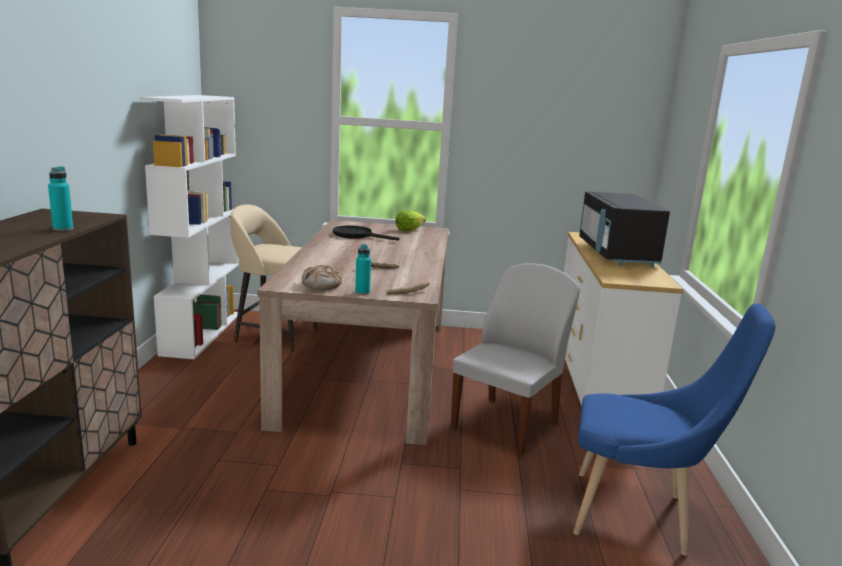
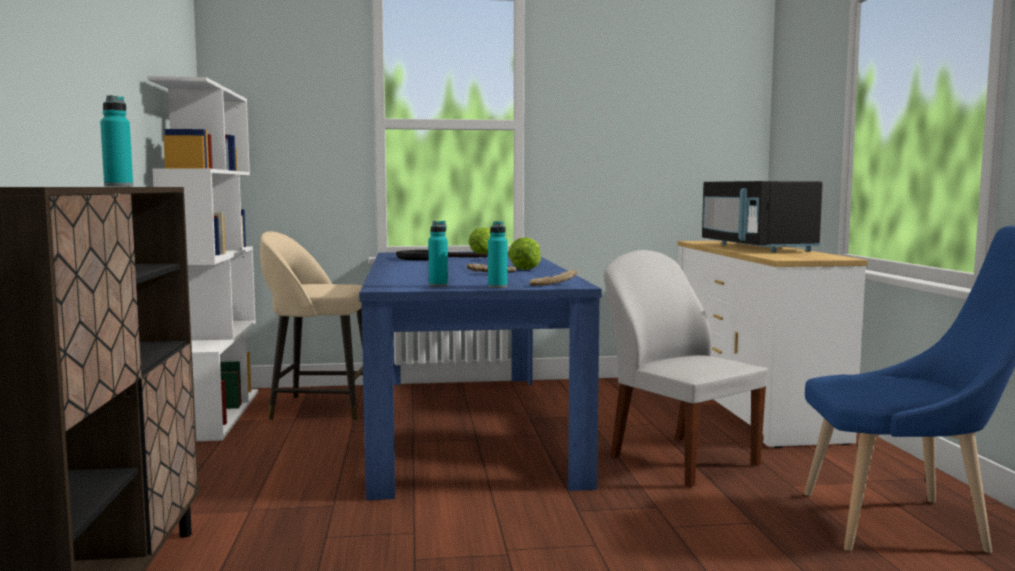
camera: 10 degrees left, 10 degrees down
beige dining table [257,220,449,445] -> blue dining table [359,251,602,500]
bread [302,265,342,290] -> turquoise bottle [428,221,448,287]
white chair [451,264,580,456] -> white chair turned 60 degrees counterclockwise [604,250,768,487]
none -> lettuce [508,237,541,270]

